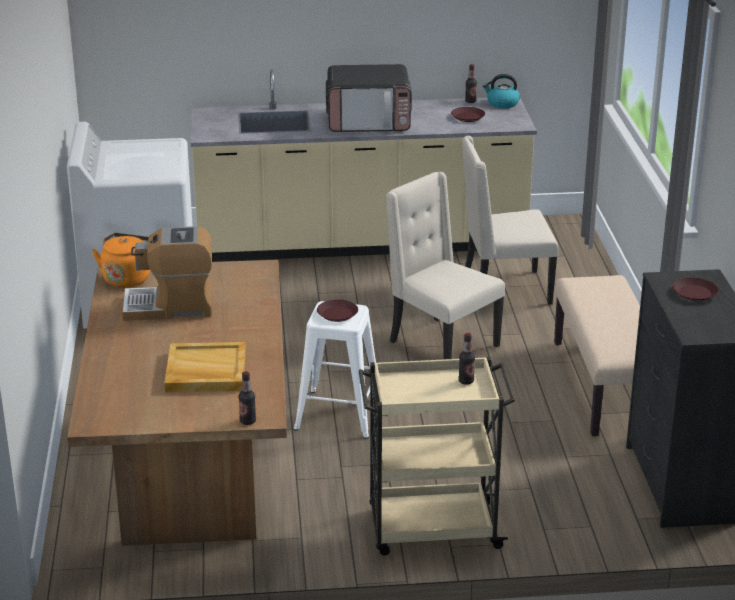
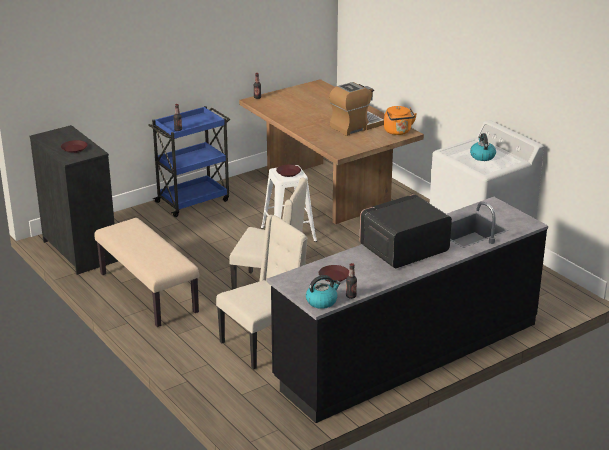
camera: 150 degrees right, 0 degrees up
beige tray [164,342,246,392] -> none
beige counter [191,69,537,262] -> black counter [267,197,548,423]
beige cart [358,357,515,556] -> blue cart [148,106,230,217]
none -> kettle [470,133,496,161]

